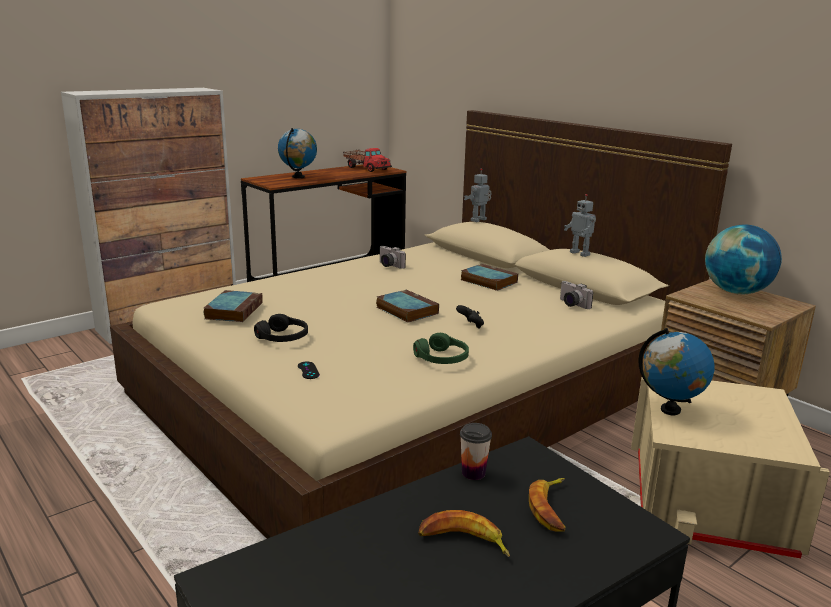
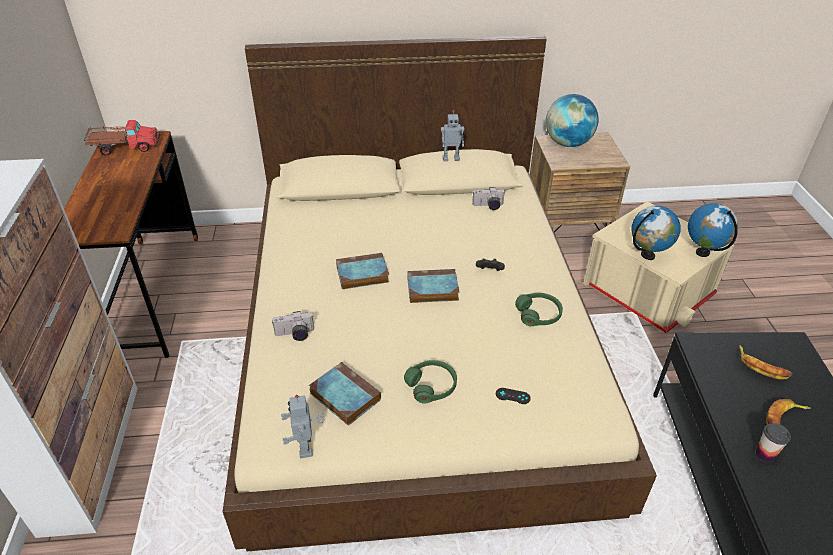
camera: 55 degrees left, 20 degrees up
black headphones [254,314,308,342] -> green headphones [404,360,457,404]
globe [278,128,317,178] -> globe moved to [688,203,738,257]
camera [379,246,406,269] -> camera moved to [272,311,314,341]
cup [460,423,492,480] -> cup moved to [756,423,791,462]
book [461,264,518,291] -> book moved to [336,253,389,289]
toy robot [464,168,492,222] -> toy robot moved to [281,395,324,458]

